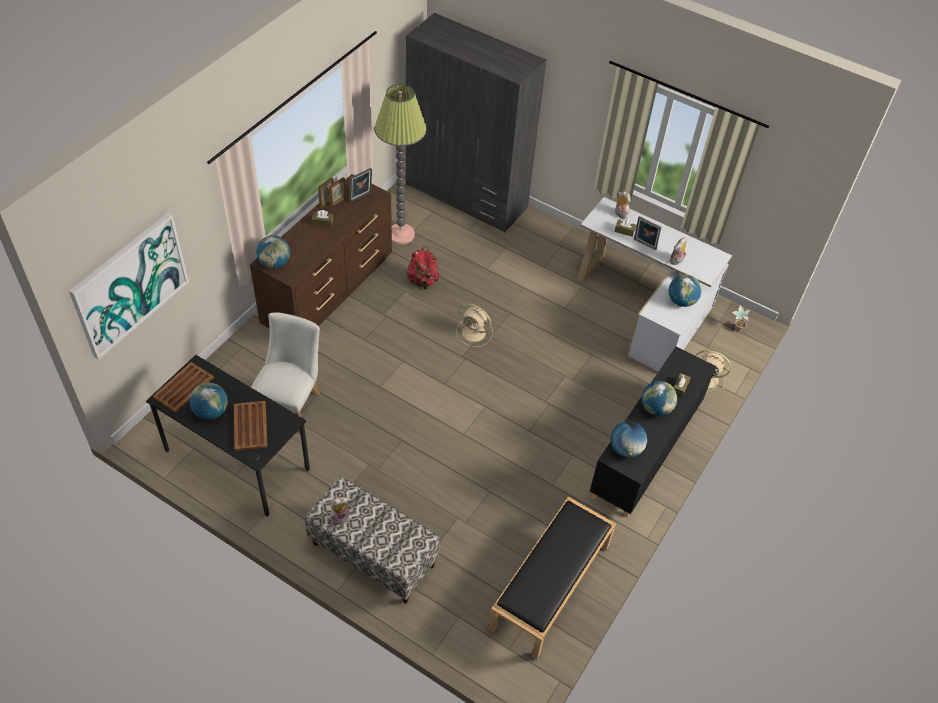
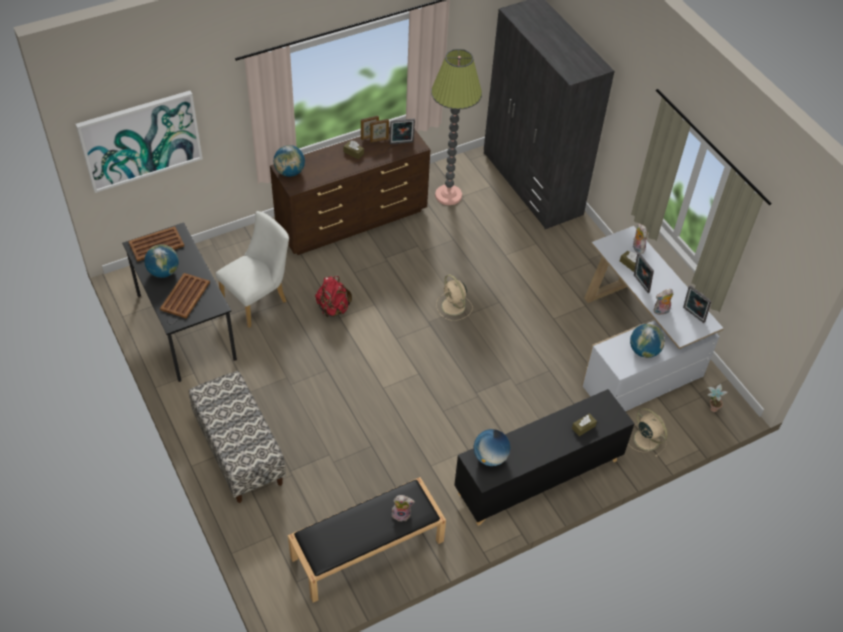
camera: 30 degrees right, 0 degrees up
plush toy [330,497,351,525] -> plush toy moved to [392,495,415,522]
red backpack [406,247,439,289] -> red backpack moved to [315,276,352,318]
globe [642,381,678,416] -> none
none -> picture frame [683,285,711,323]

